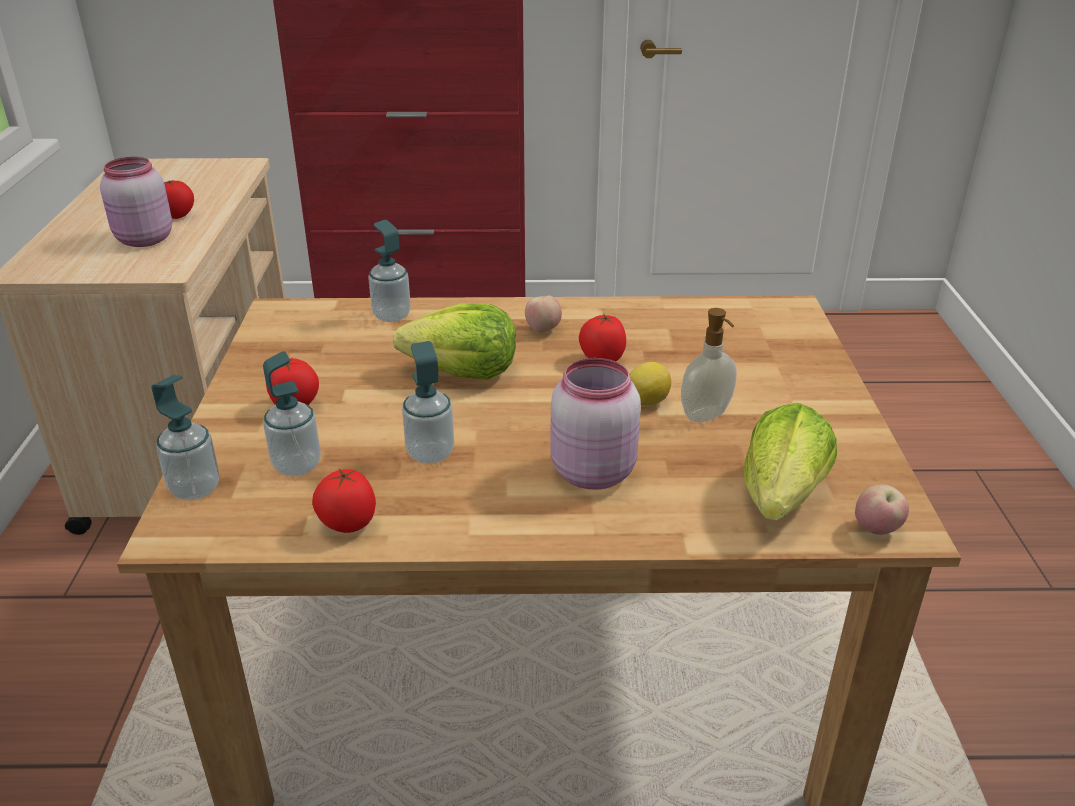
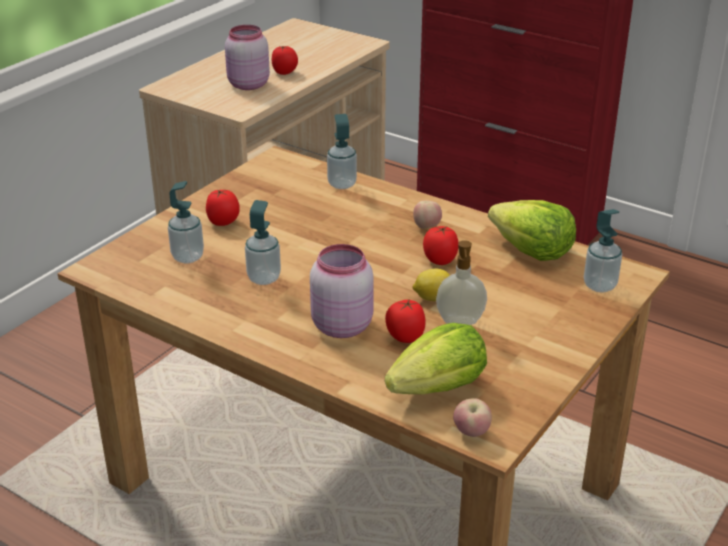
camera: 35 degrees right, 0 degrees up
soap dispenser [152,375,219,500] -> soap dispenser moved to [584,209,622,293]
tomato [312,469,376,533] -> tomato moved to [385,298,425,343]
lettuce [393,303,516,380] -> lettuce moved to [488,200,576,261]

